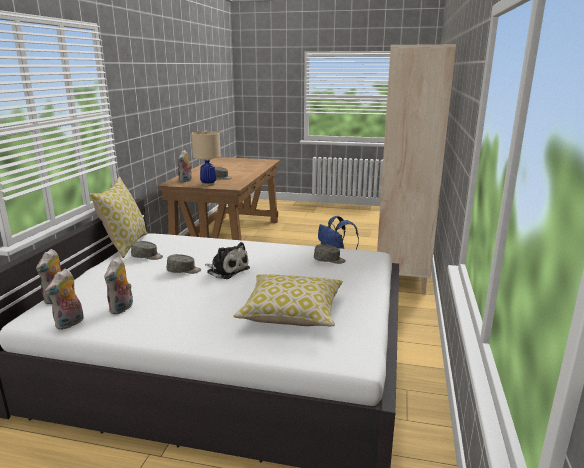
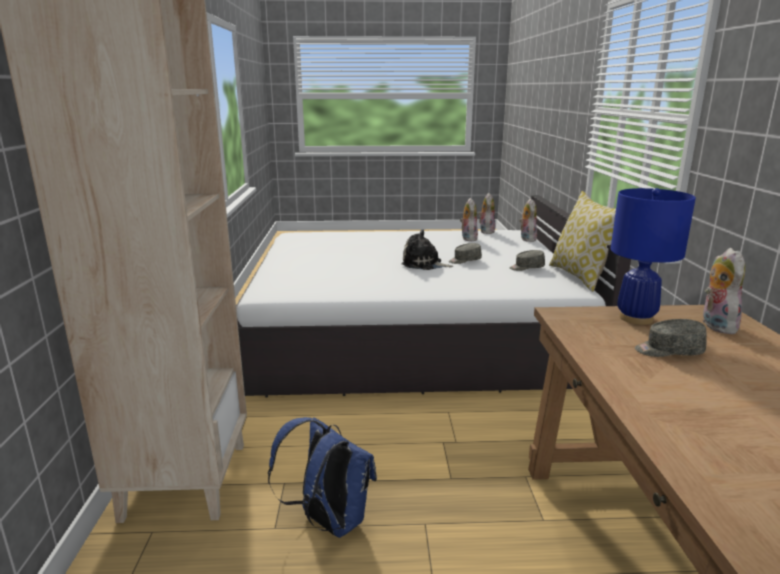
camera: 165 degrees right, 0 degrees up
beige table lamp [191,130,221,186] -> blue table lamp [611,188,696,325]
pillow [233,274,343,326] -> none
grey cap [314,244,346,264] -> none

